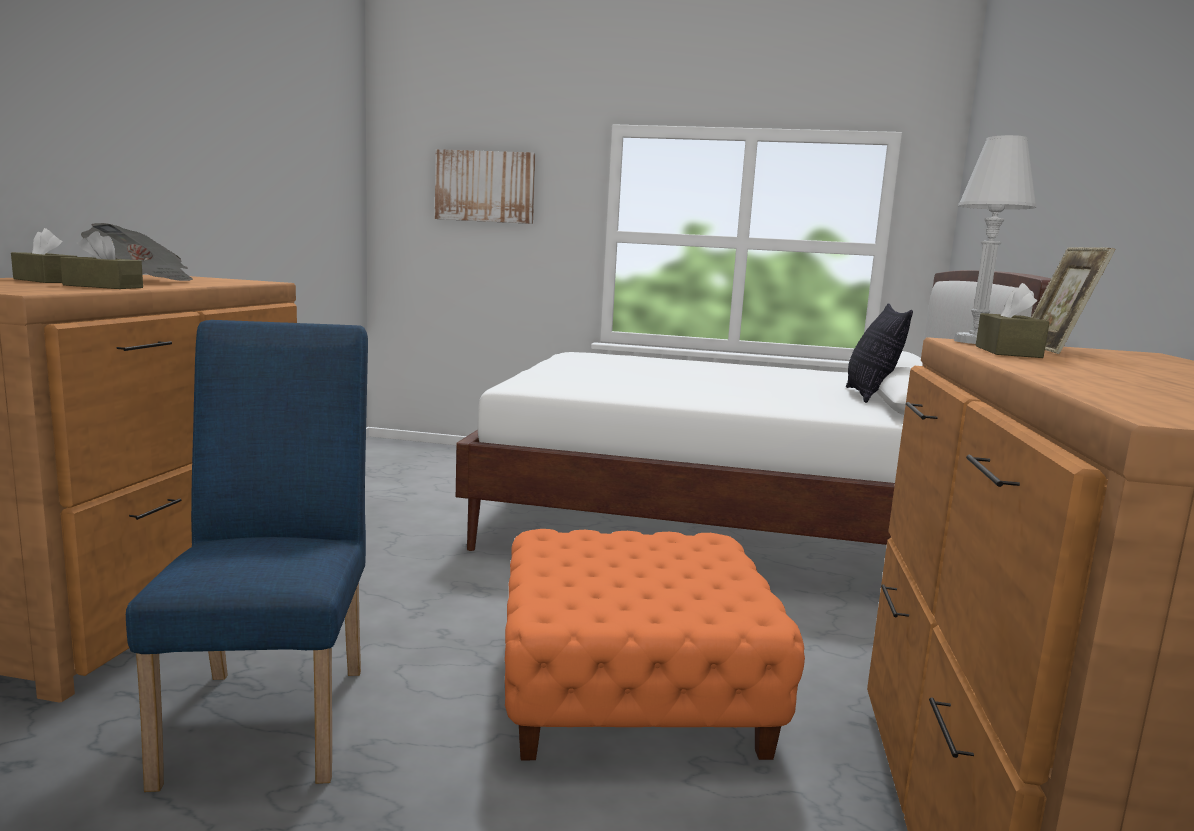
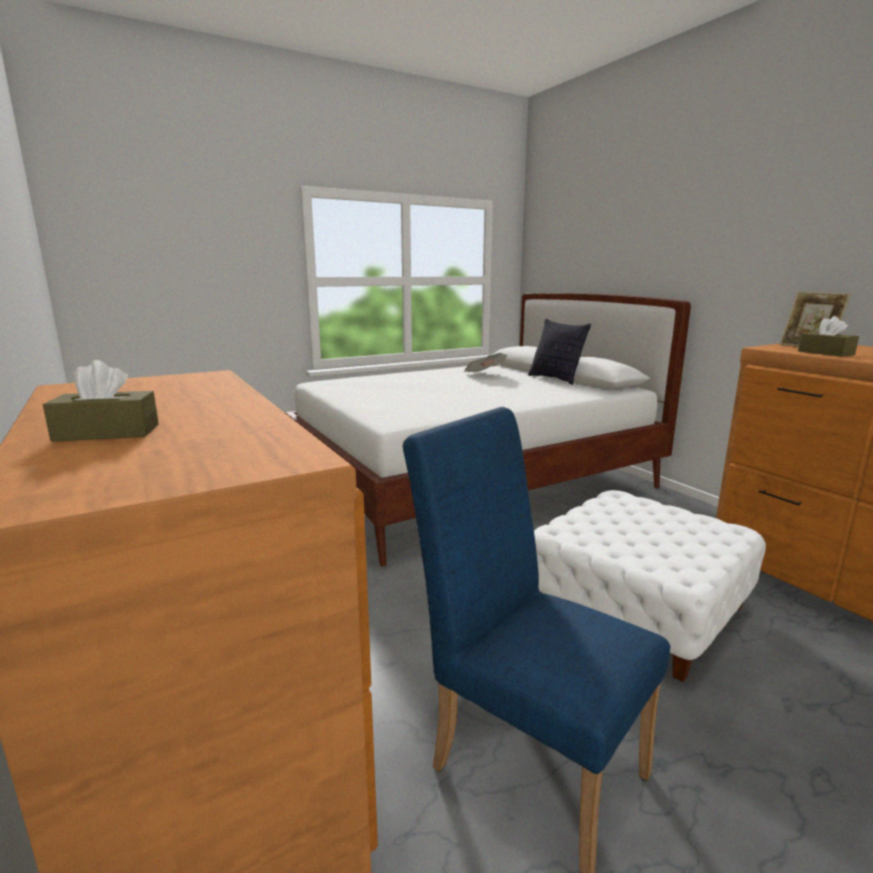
camera: 40 degrees left, 5 degrees up
brown tissue box [60,231,143,289] -> none
newspaper [81,223,193,281] -> newspaper moved to [464,353,507,372]
picture [435,149,535,224] -> none
orange ottoman [505,529,805,760] -> white ottoman [534,490,766,682]
white table lamp [954,135,1037,344] -> none

